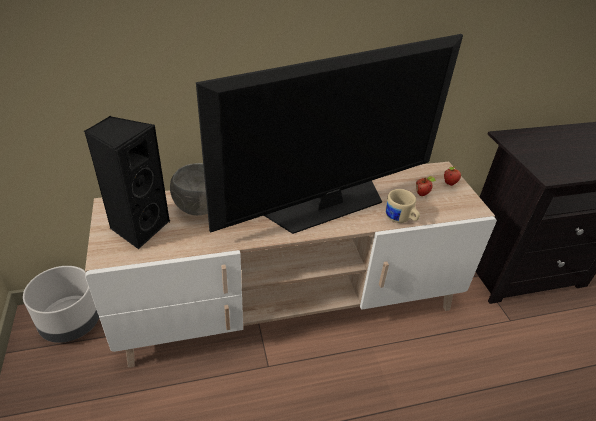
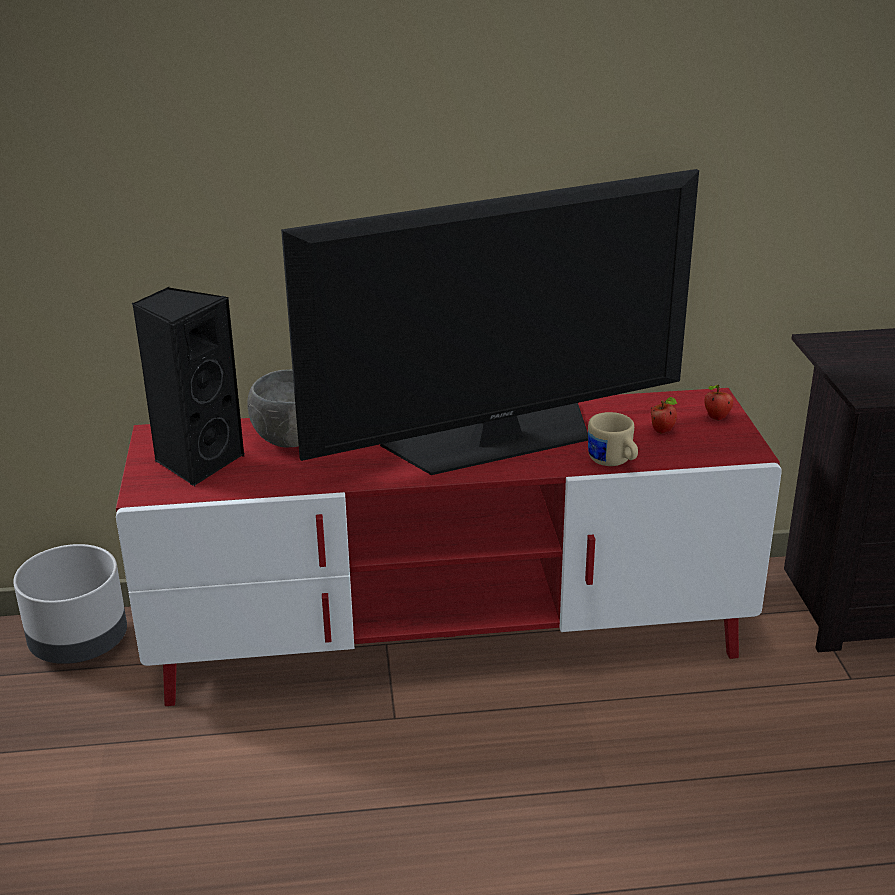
camera: 10 degrees right, 10 degrees down
beige tv stand [85,162,497,368] -> red tv stand [116,388,782,706]

